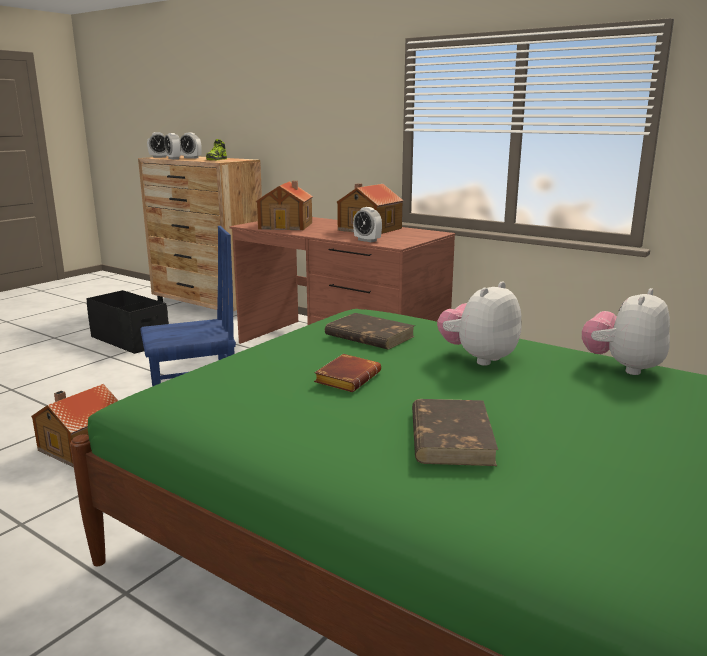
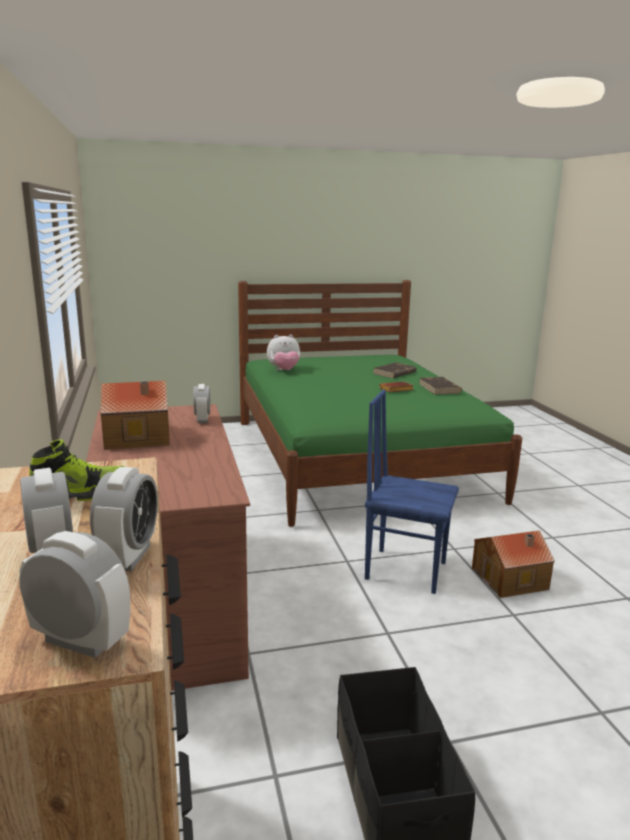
camera: 140 degrees left, 0 degrees up
toy house [256,181,313,230] -> none
brown book [325,313,415,349] -> brown book moved to [420,377,462,395]
plush toy [437,282,522,366] -> none

